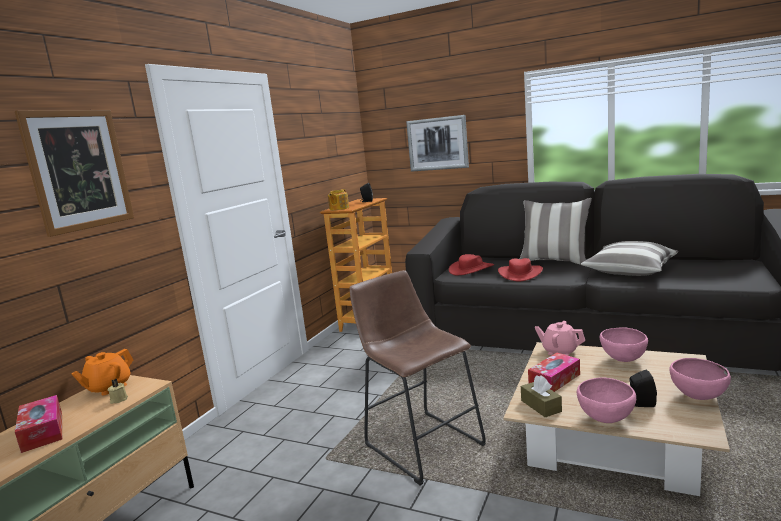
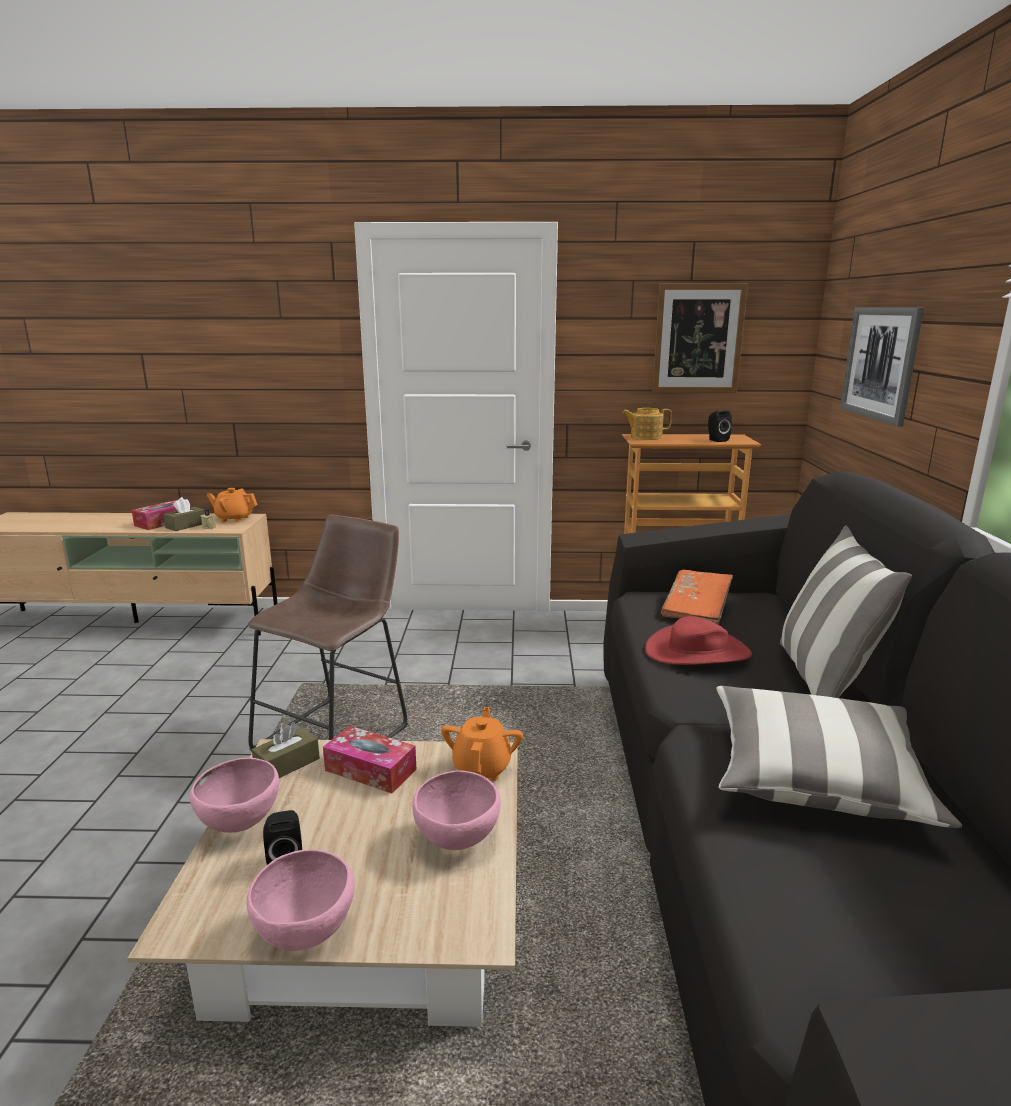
camera: 65 degrees right, 5 degrees up
picture [15,110,134,237] -> picture moved to [652,283,748,393]
red hat [449,254,494,276] -> orange book [661,569,733,624]
pink teapot [535,321,585,356] -> orange teapot [441,707,523,781]
none -> brown tissue box [163,497,205,531]

